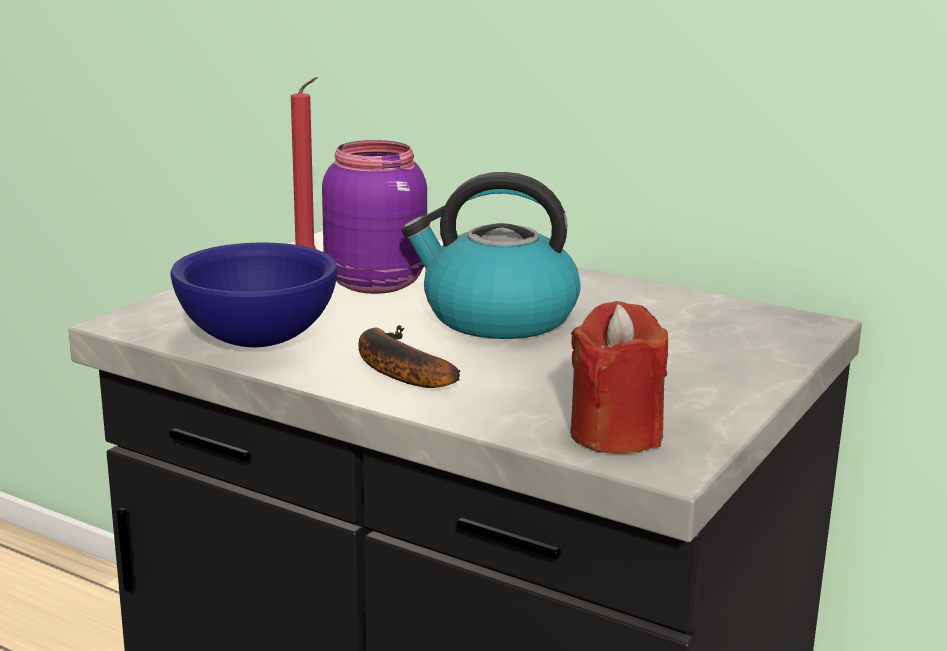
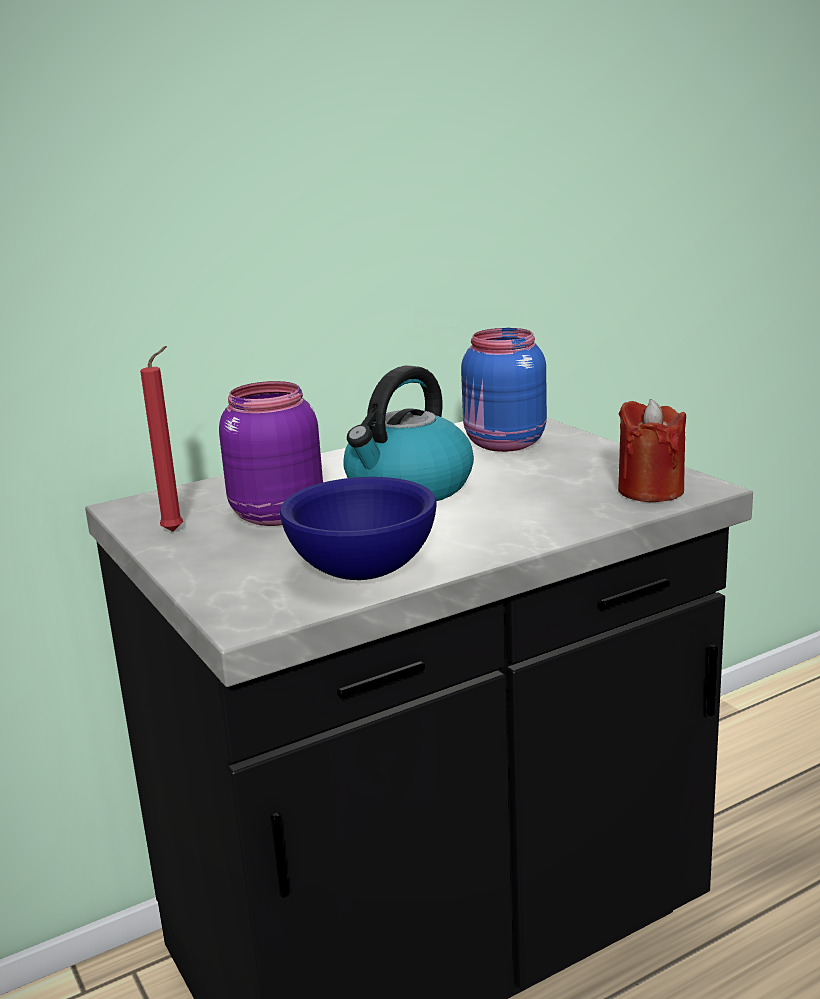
camera: 60 degrees left, 0 degrees up
banana [358,325,460,388] -> none
none -> blue jar [461,328,547,452]

